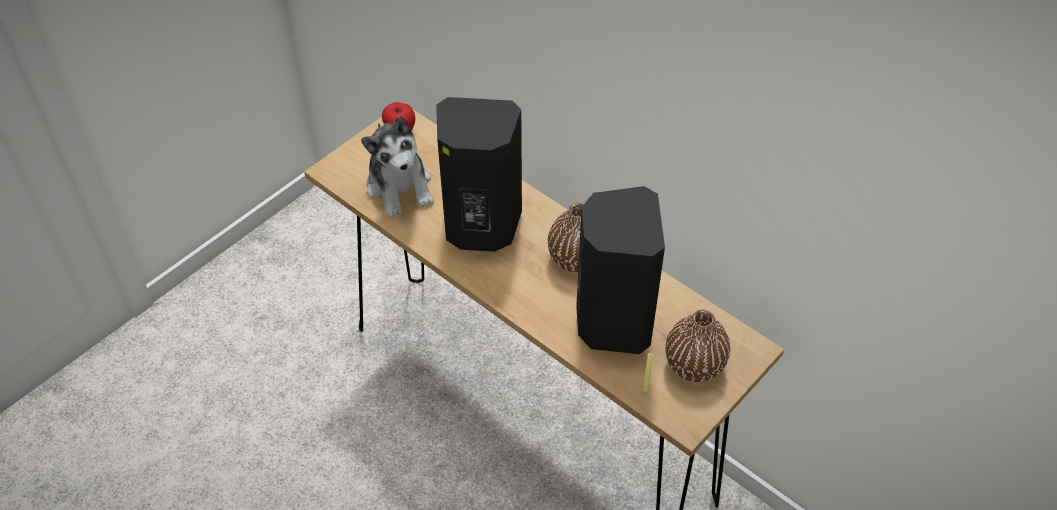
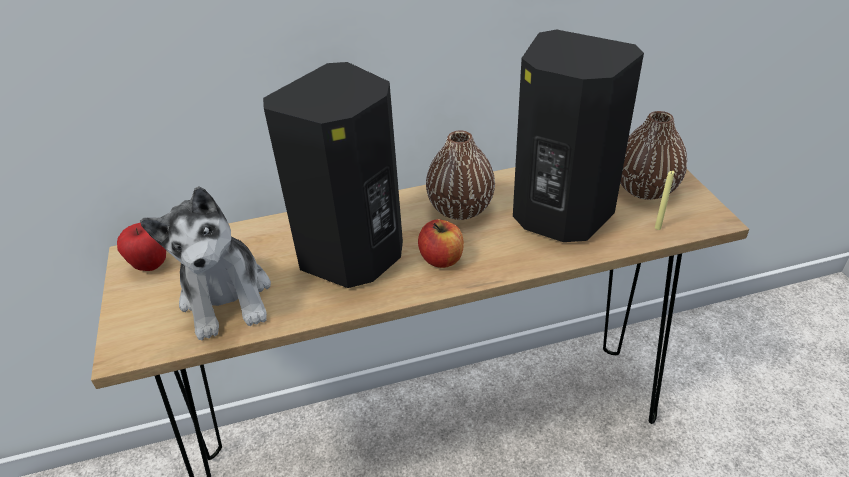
camera: 55 degrees left, 10 degrees down
plush toy [361,116,434,218] -> plush toy turned 60 degrees clockwise [140,186,271,340]
none -> apple [418,219,464,268]

